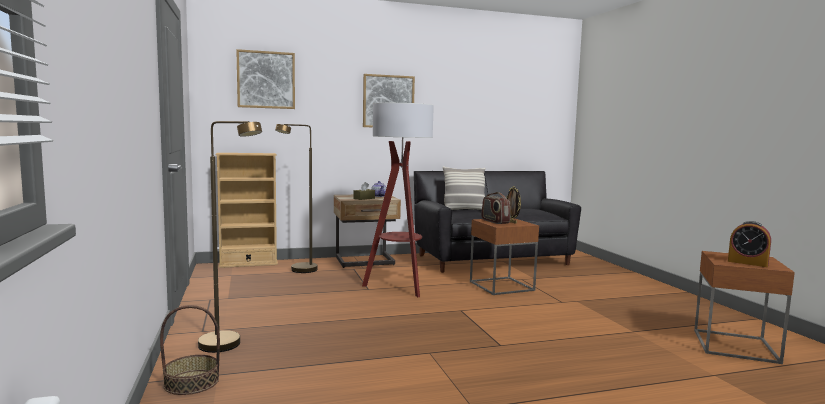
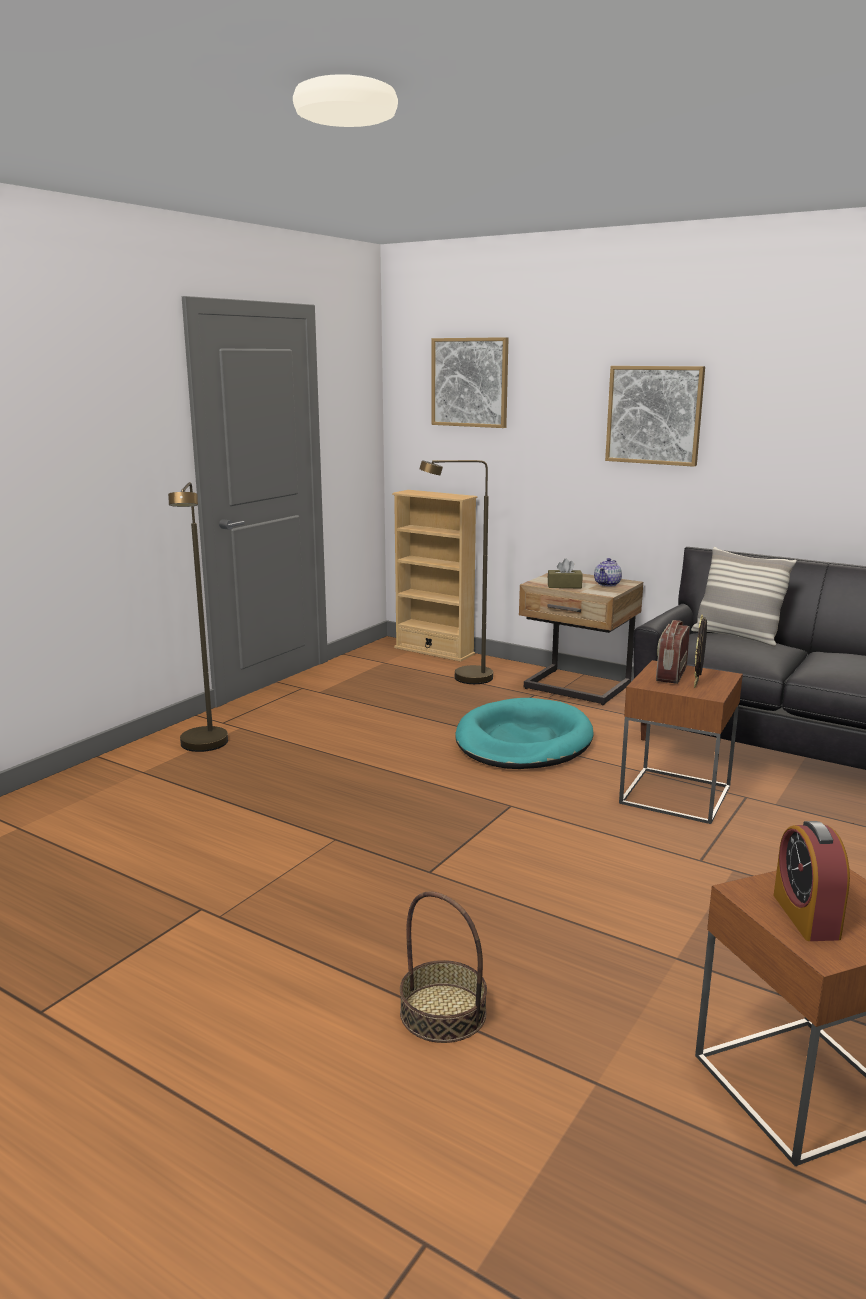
camera: 50 degrees right, 10 degrees up
basket [160,305,220,395] -> basket moved to [400,892,487,1043]
floor lamp [362,103,434,297] -> turquoise dog bed [455,698,594,769]

